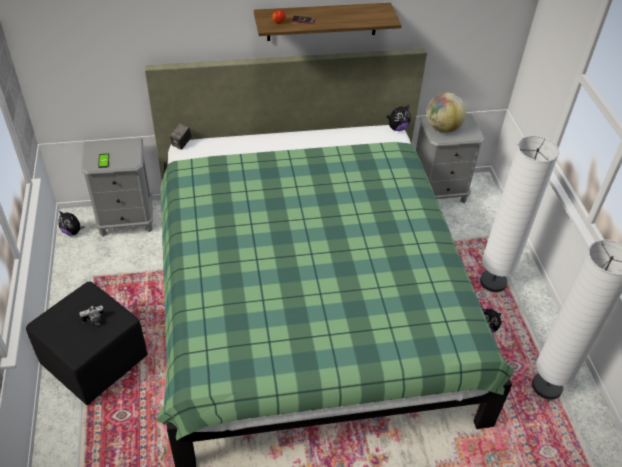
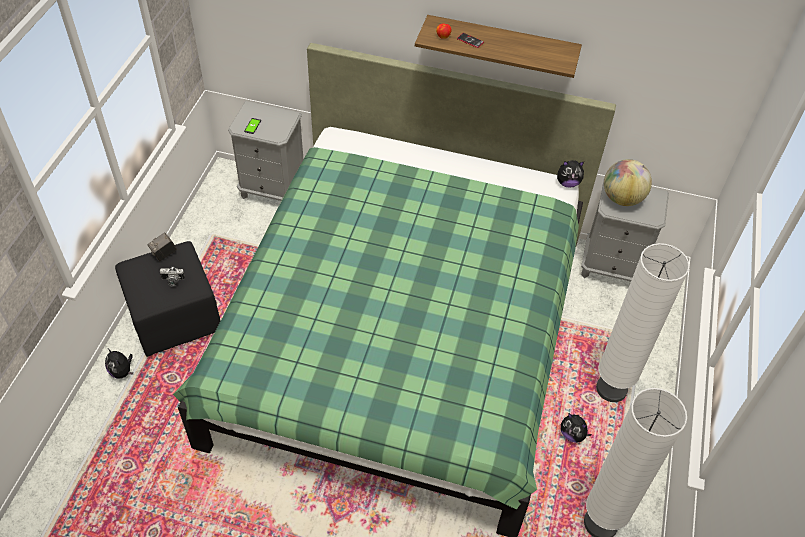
camera: 25 degrees right, 5 degrees up
plush toy [58,211,85,236] -> plush toy moved to [105,348,133,379]
camera [170,123,192,150] -> camera moved to [147,233,177,261]

